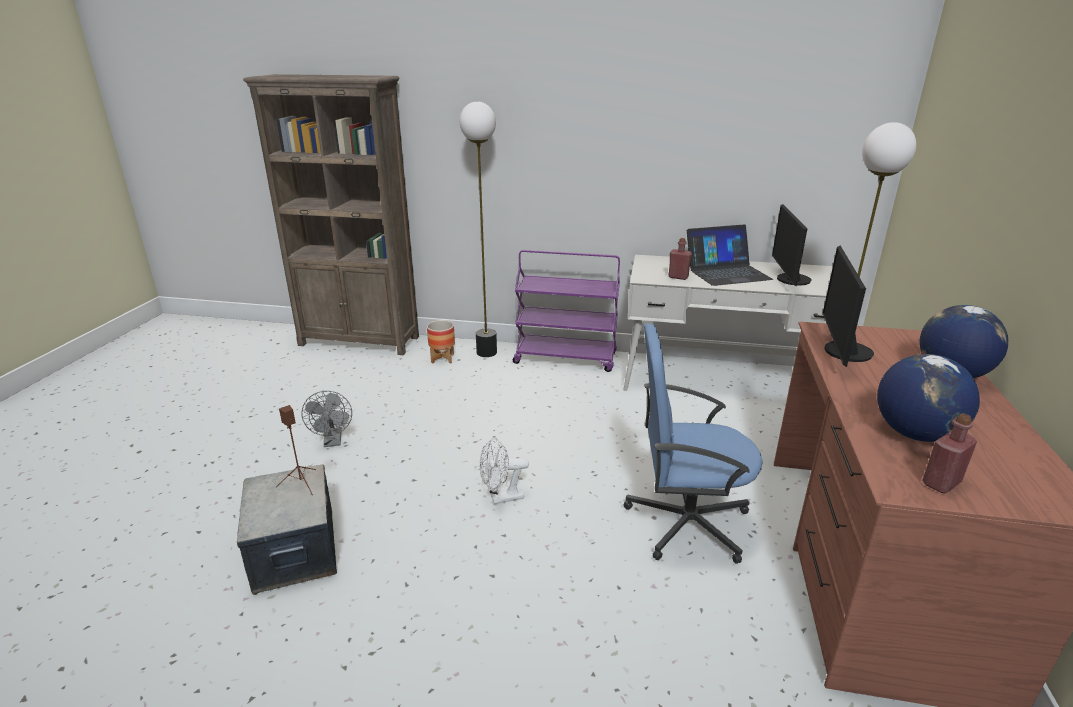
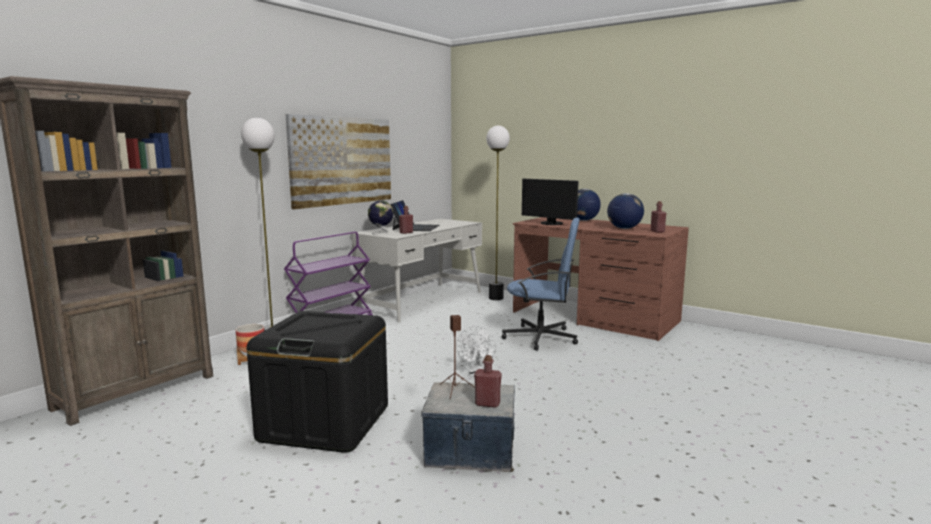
camera: 65 degrees left, 15 degrees down
grey fan [301,391,352,447] -> black storage box [247,311,388,453]
blue office chair [623,324,763,564] -> blue office chair turned 105 degrees counterclockwise [502,218,580,351]
monitor [772,204,812,286] -> none
none -> picture [286,114,391,210]
none -> globe [368,200,394,235]
none -> red bottle [474,355,502,408]

